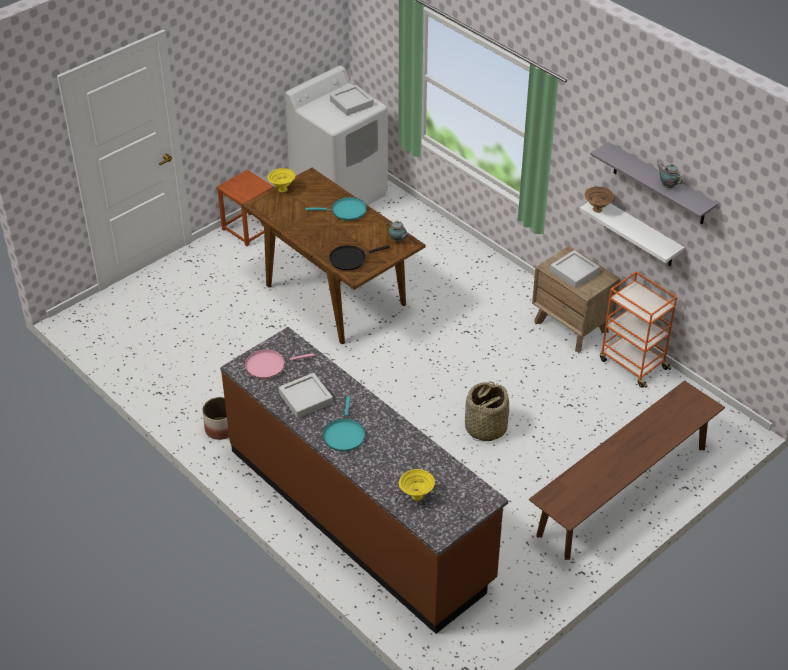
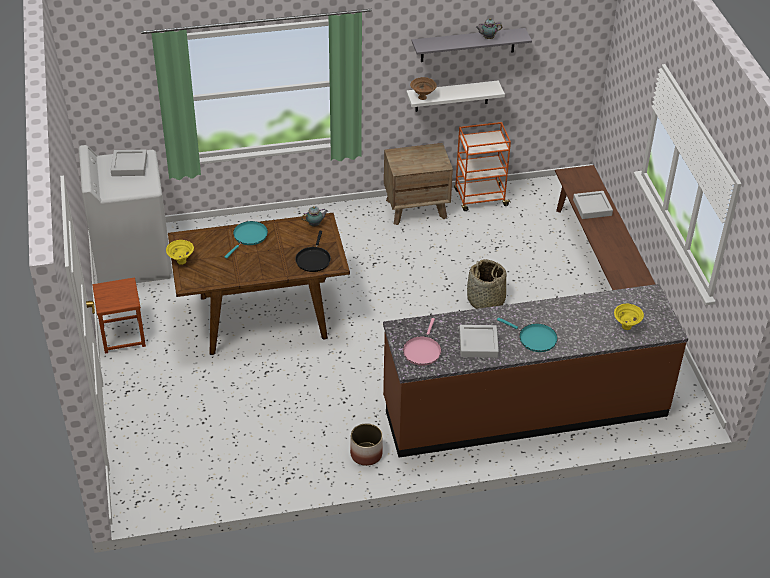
camera: 60 degrees left, 0 degrees up
grey tray [550,250,600,288] -> grey tray moved to [573,191,613,219]

